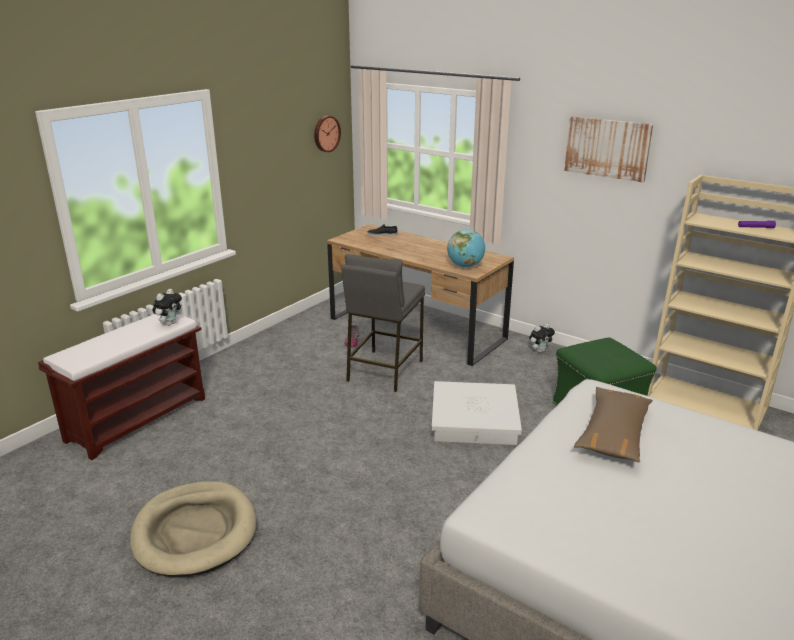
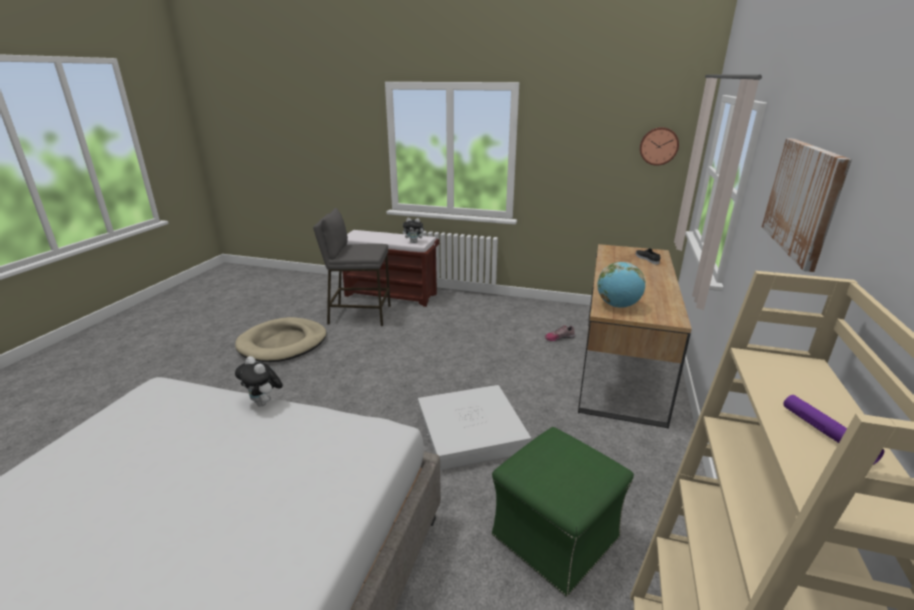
camera: 70 degrees right, 0 degrees up
grey stool [341,254,425,392] -> grey stool moved to [313,208,391,326]
plush toy [529,324,555,353] -> plush toy moved to [235,356,283,407]
brown pillow [574,387,653,462] -> none

